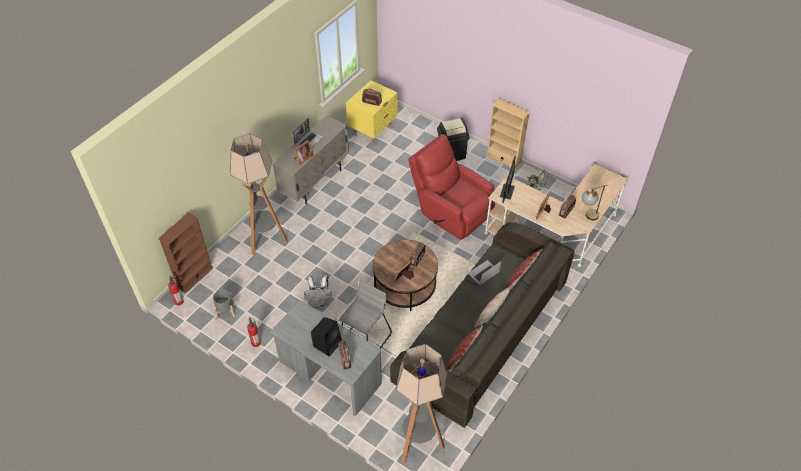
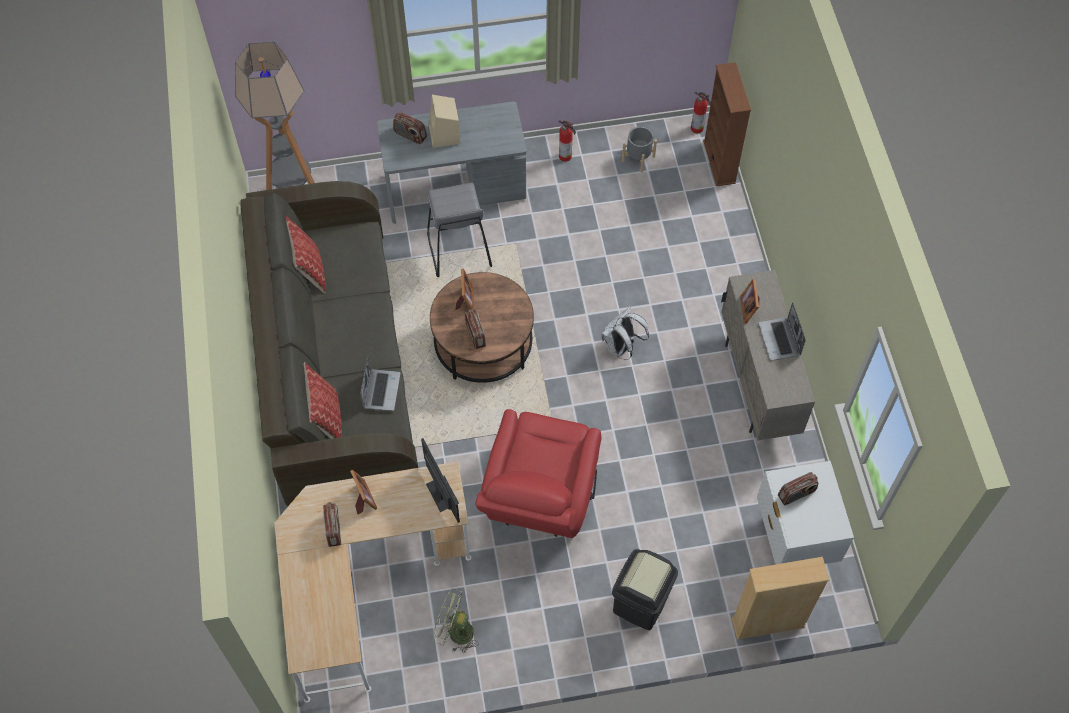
camera: 135 degrees right, 10 degrees up
floor lamp [230,133,288,256] -> none
white backpack [304,275,332,308] -> white backpack moved to [602,307,649,360]
black speaker [311,317,342,357] -> beige speaker [429,95,460,148]
yellow nightstand [346,80,398,145] -> white nightstand [757,461,854,565]
red armchair [408,134,495,240] -> red armchair turned 105 degrees clockwise [475,409,601,538]
pillow [474,287,511,328] -> none
beige bookcase [486,98,530,170] -> beige bookcase moved to [731,557,829,640]
table lamp [582,184,608,220] -> none

